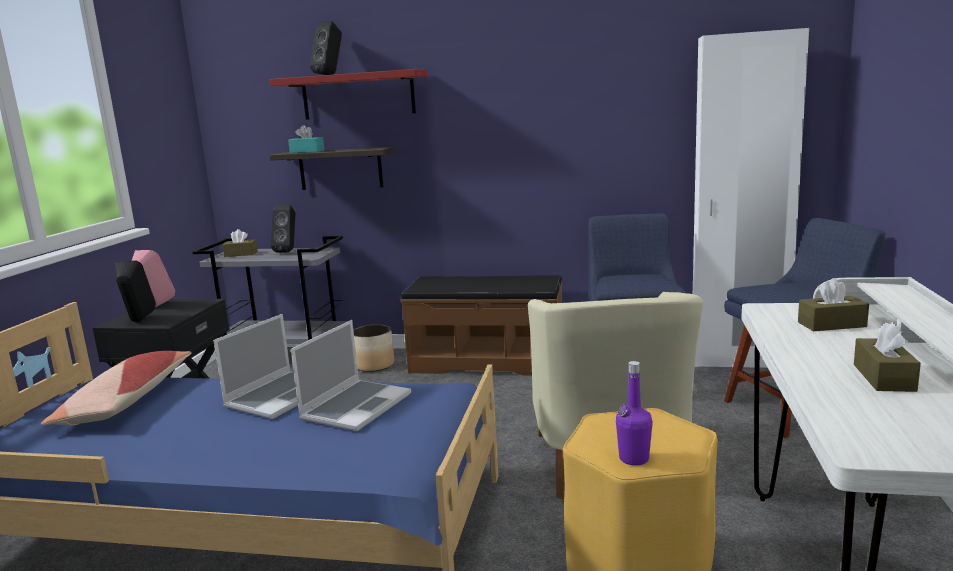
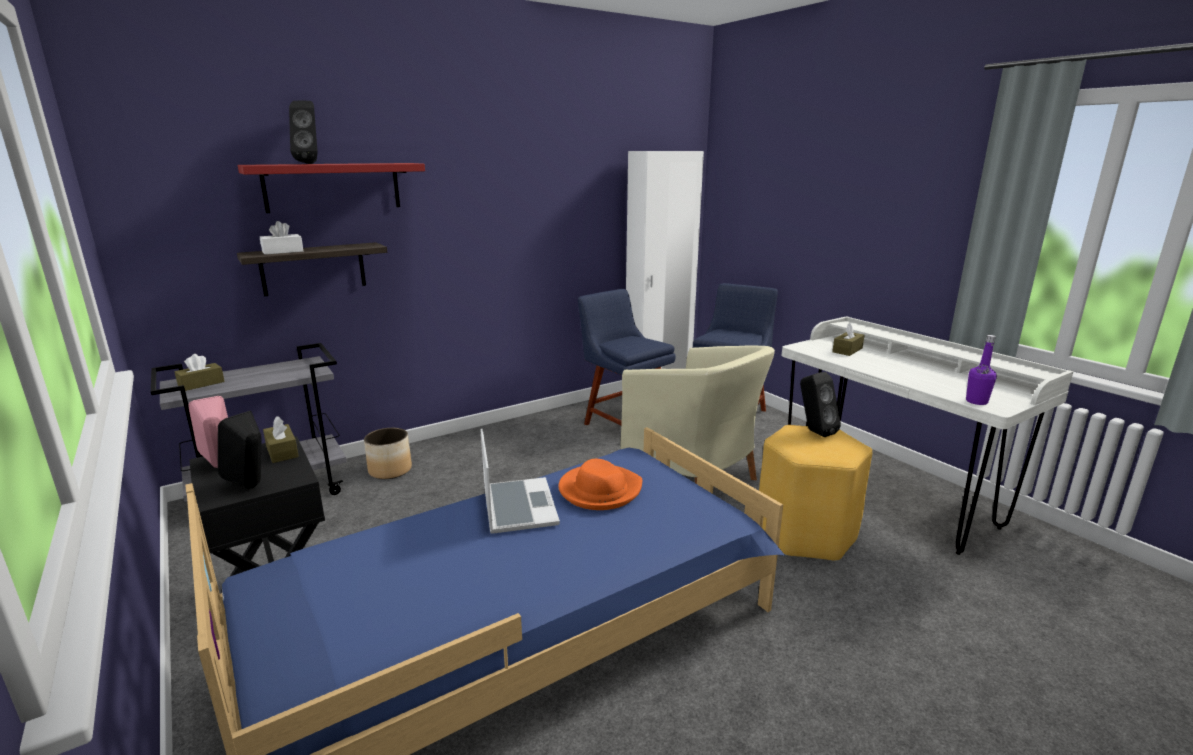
camera: 45 degrees left, 5 degrees up
pillow [41,351,192,425] -> none
black speaker [271,204,295,253] -> black speaker moved to [800,372,841,437]
turquoise tissue box [288,125,325,153] -> white tissue box [260,221,303,255]
laptop [291,320,411,431] -> orange hat [558,459,643,510]
brown bench [401,275,562,376] -> none
purple bottle [616,361,653,466] -> purple bottle moved to [966,335,997,405]
brown tissue box [854,322,921,392] -> brown tissue box moved to [263,416,299,463]

